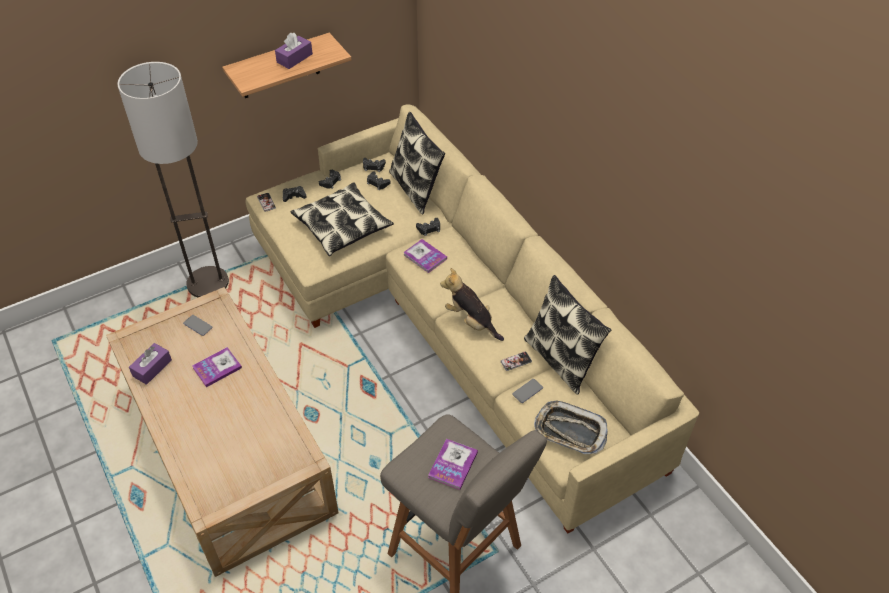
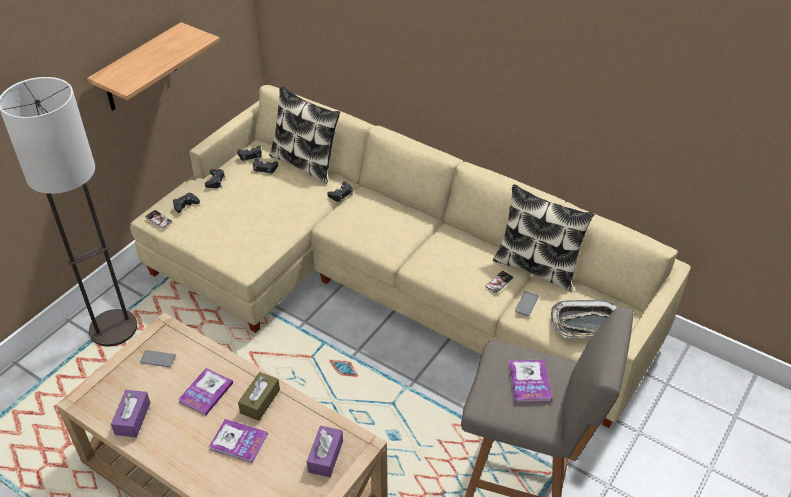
camera: 25 degrees left, 5 degrees down
purple tissue box [275,33,313,69] -> purple tissue box moved to [307,426,343,477]
pillow [291,182,394,256] -> none
book [403,239,447,273] -> book moved to [209,419,268,463]
plush toy [440,268,504,341] -> none
none -> brown tissue box [238,372,280,421]

